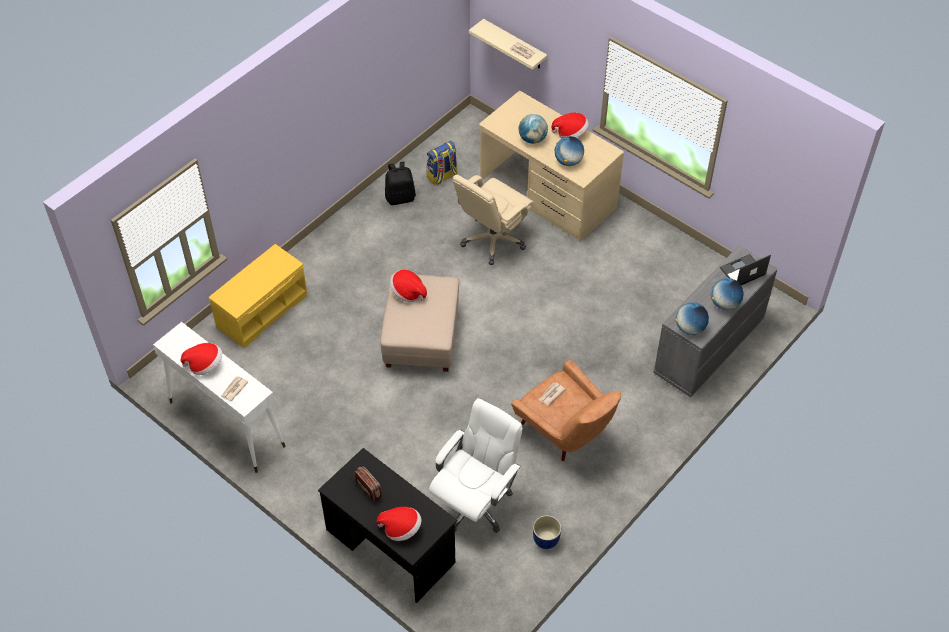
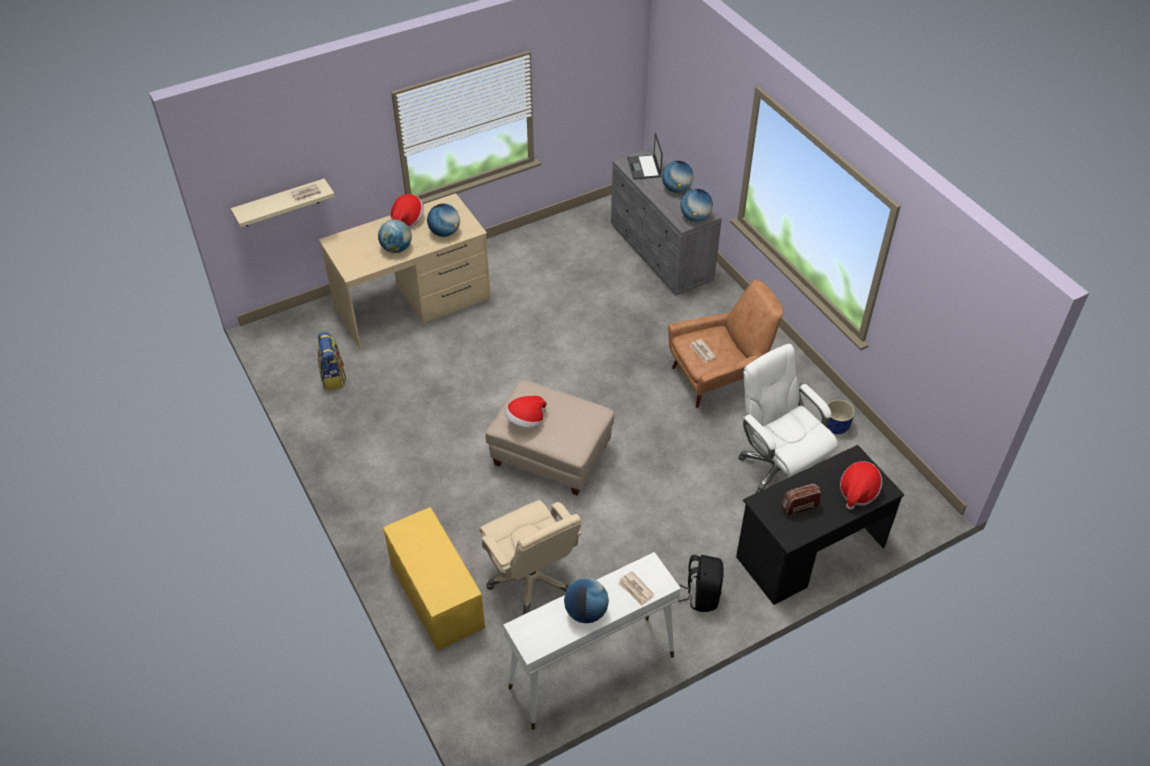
camera: 70 degrees left, 5 degrees down
hat [180,343,222,375] -> globe [564,578,609,623]
black backpack [385,161,416,205] -> black backpack moved to [679,555,724,612]
beige office chair [453,175,534,265] -> beige office chair moved to [479,500,582,615]

